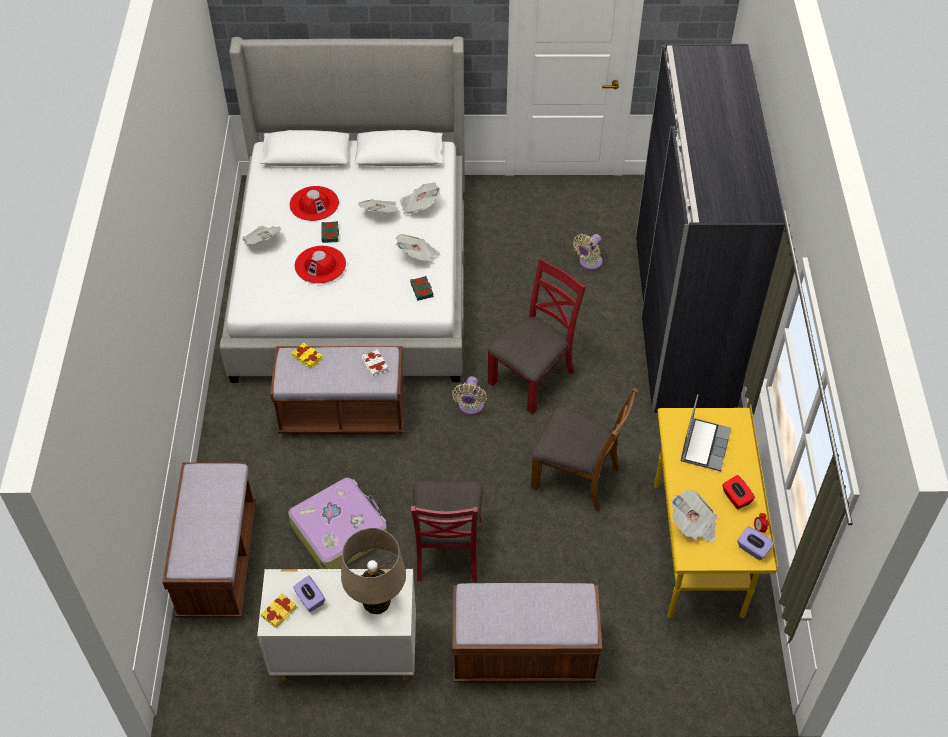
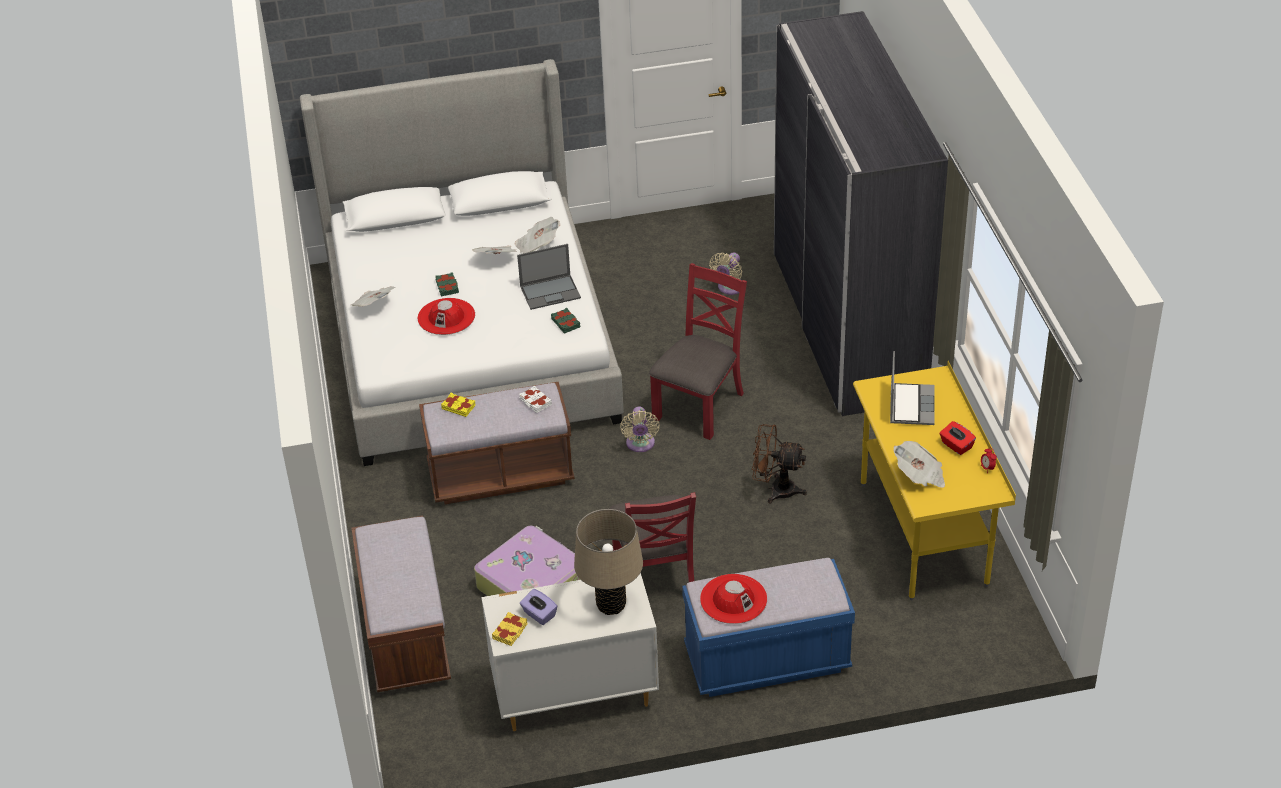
camera: 10 degrees left, 10 degrees down
red hat [289,186,339,221] -> red hat moved to [700,574,767,624]
newspaper [395,234,440,262] -> laptop [517,244,581,310]
brown bench [452,583,602,683] -> blue bench [682,558,855,697]
brown chair [531,387,638,512] -> brown fan [752,424,807,504]
purple tissue box [737,526,774,560] -> none

